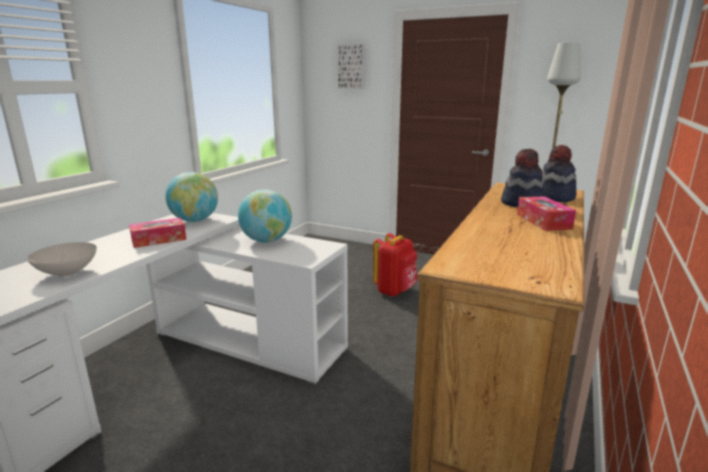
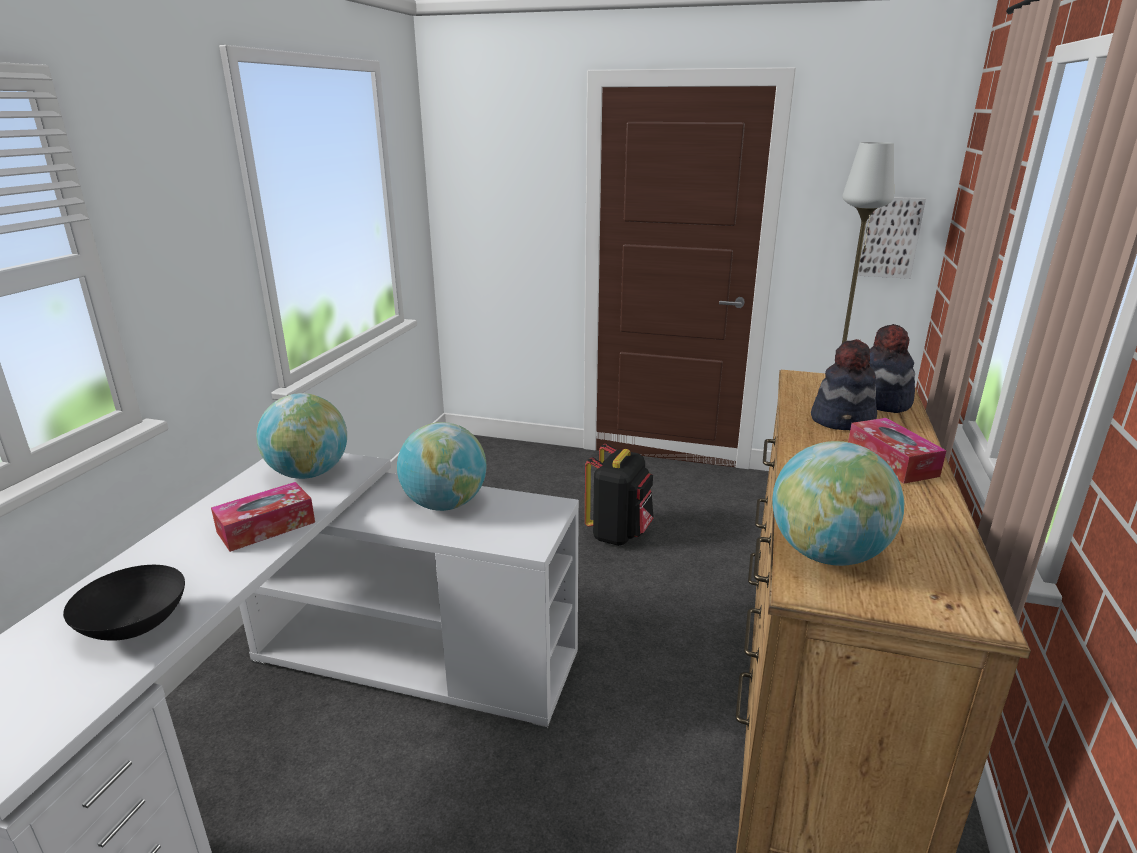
camera: 10 degrees left, 5 degrees up
white bowl [27,242,97,277] -> black bowl [63,565,185,641]
picture [338,44,365,89] -> picture moved to [857,197,926,279]
red backpack [373,233,417,297] -> black backpack [585,444,654,546]
none -> globe [772,441,904,566]

